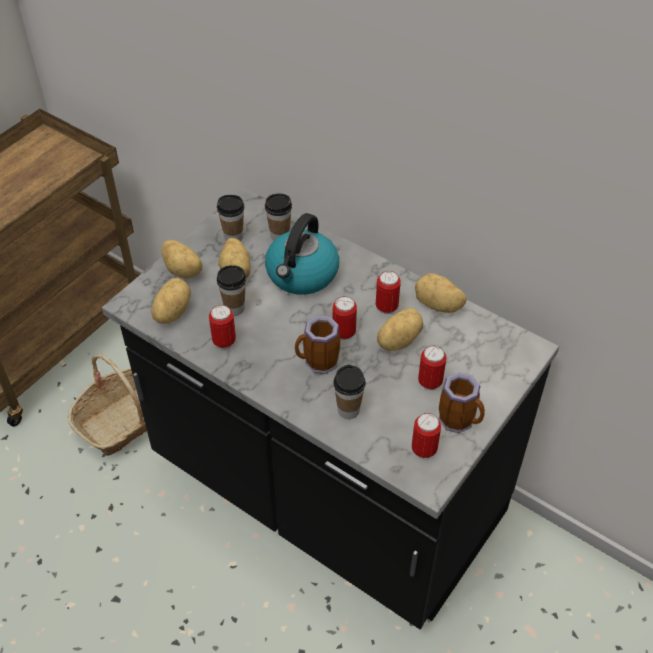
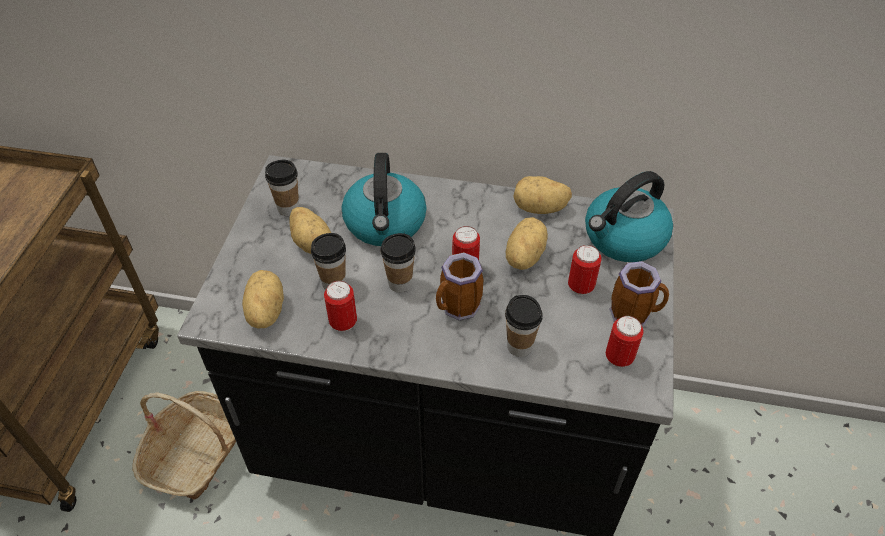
camera: 25 degrees left, 0 degrees up
potato [162,240,202,278] -> none
cup [265,193,292,241] -> cup moved to [380,233,416,293]
can [376,271,401,314] -> none
none -> kettle [585,171,673,262]

